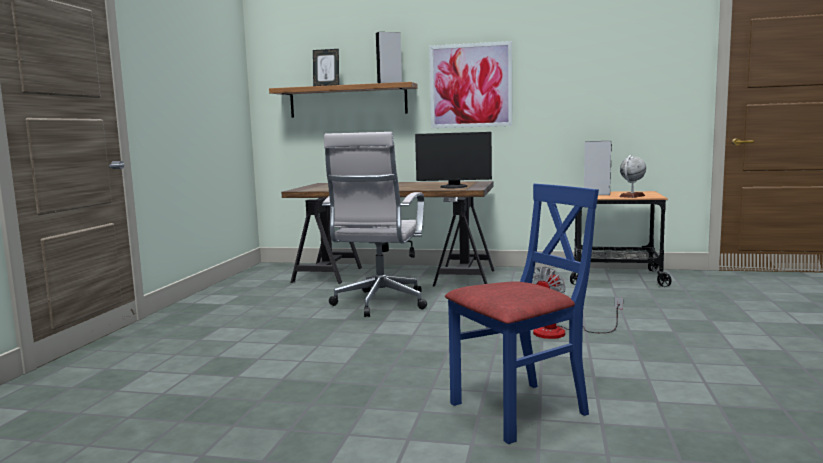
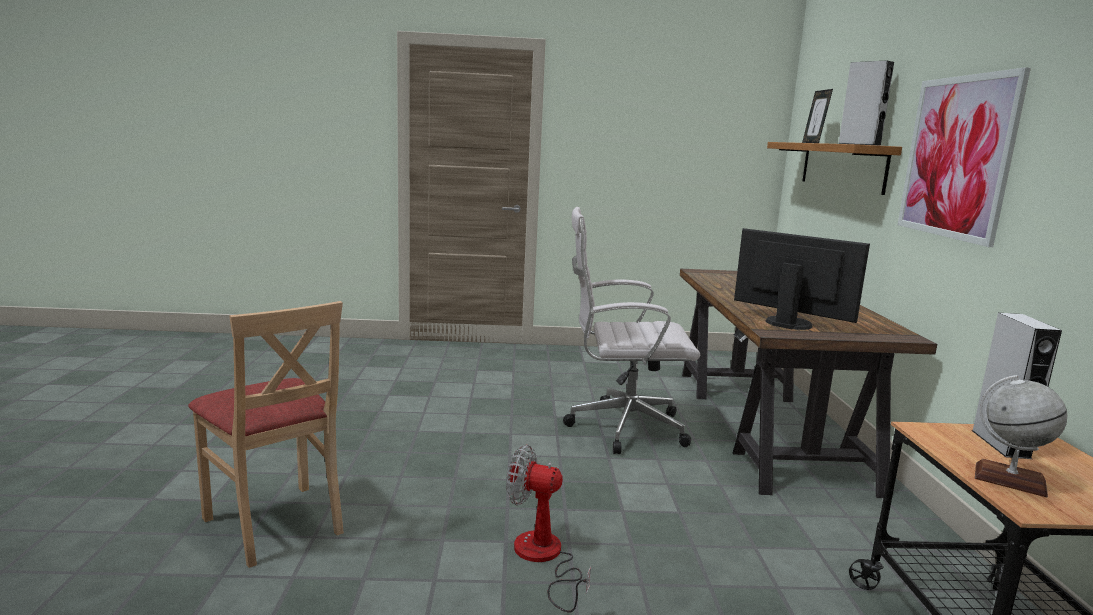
camera: 75 degrees right, 5 degrees up
monitor [415,132,492,188] -> monitor turned 135 degrees clockwise [734,228,870,330]
blue chair [445,183,599,444] -> beige chair [188,301,344,568]

